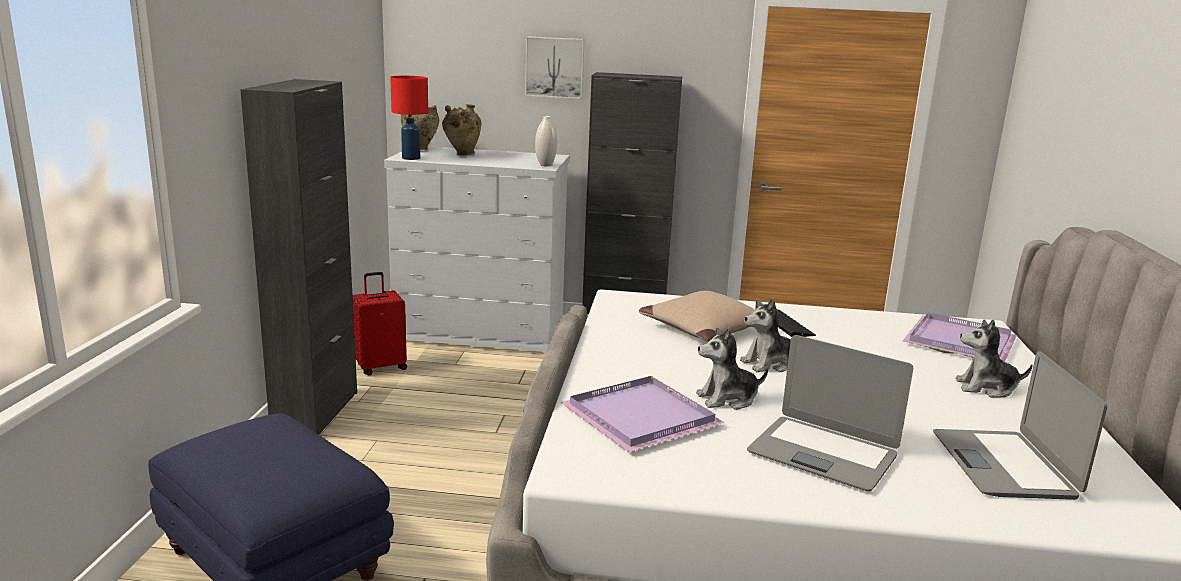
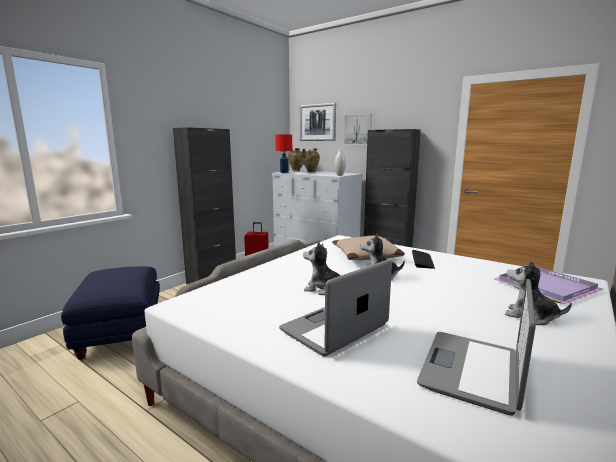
camera: 30 degrees right, 5 degrees down
purple tray [560,376,725,452] -> none
laptop [747,335,913,491] -> laptop turned 75 degrees clockwise [279,259,392,357]
none -> picture [300,103,336,141]

